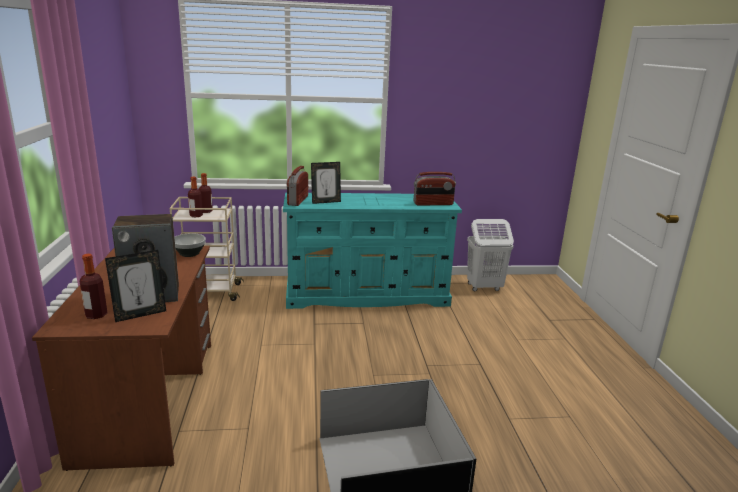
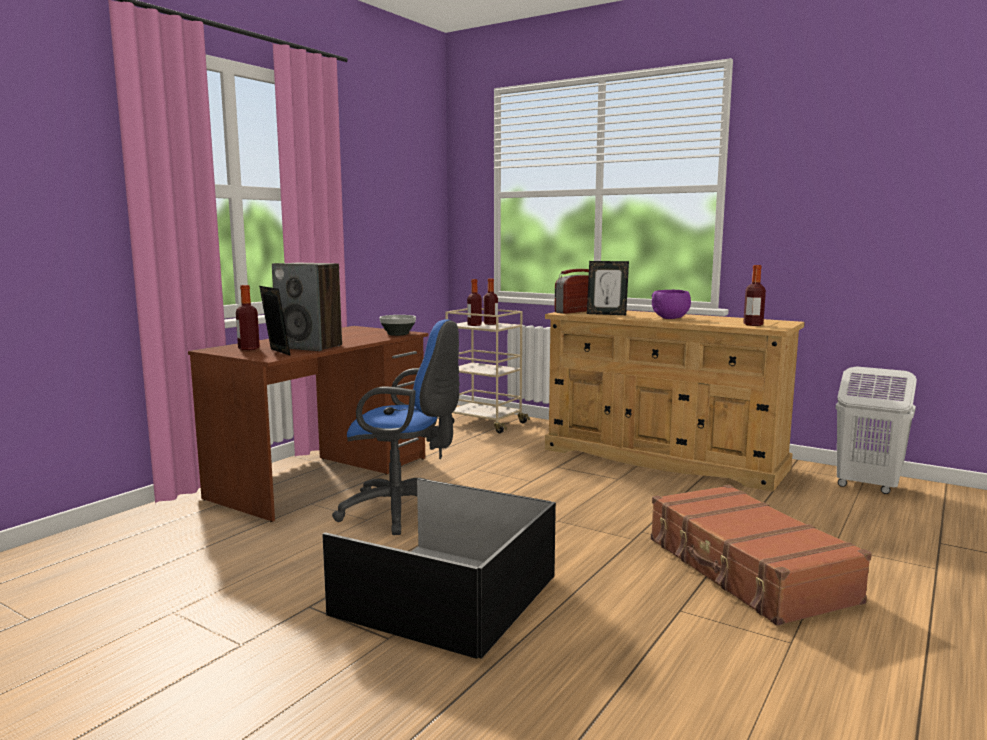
camera: 40 degrees right, 10 degrees down
picture frame [105,250,166,322] -> picture frame turned 135 degrees counterclockwise [259,286,291,356]
turquoise dresser [283,192,462,309] -> beige dresser [545,310,805,492]
radio [414,172,456,206] -> bottle [743,265,766,326]
none -> blue office chair [332,319,460,535]
none -> brown suitcase [651,485,872,626]
none -> purple bowl [652,290,691,319]

